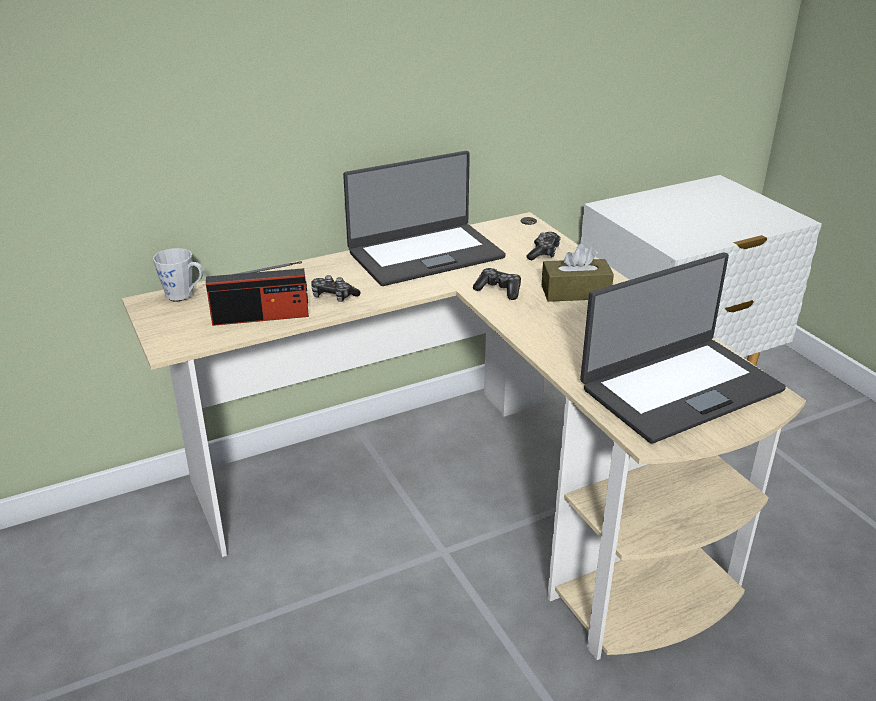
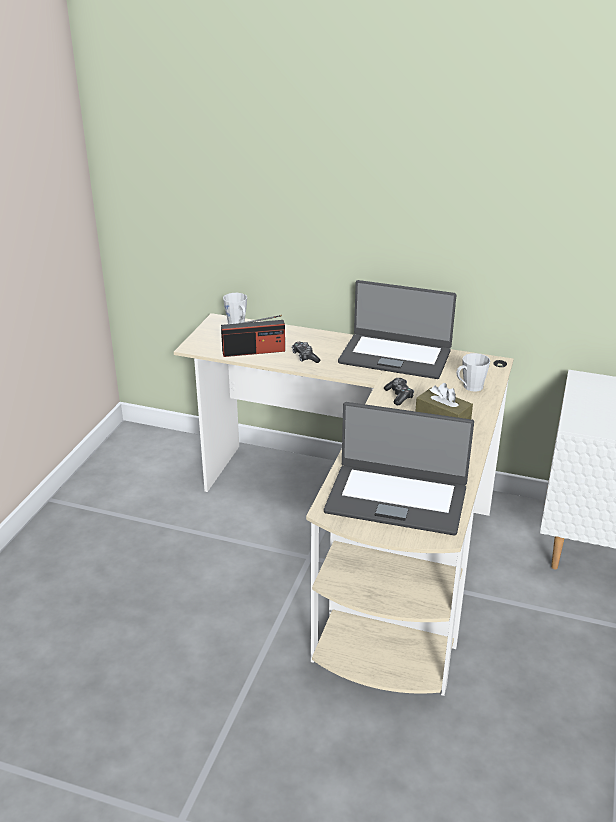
camera: 45 degrees right, 0 degrees up
radio [206,261,309,326] -> radio turned 45 degrees counterclockwise [221,315,285,357]
game controller [527,232,561,260] -> grey mug [457,353,491,391]

